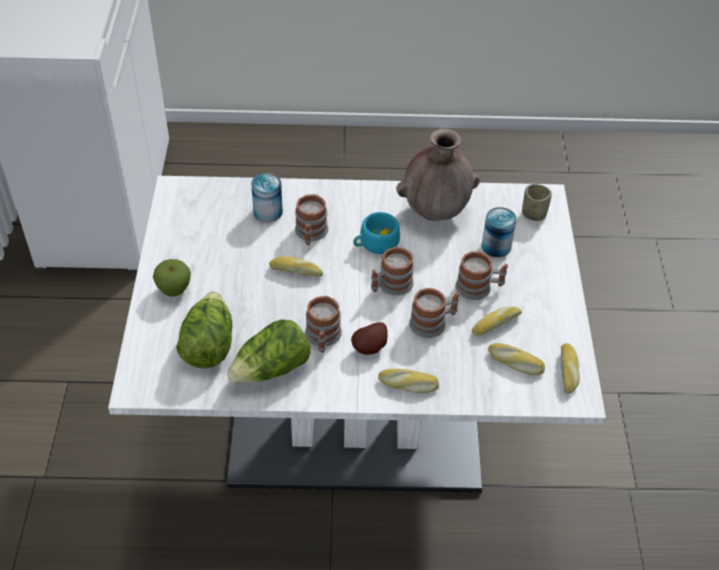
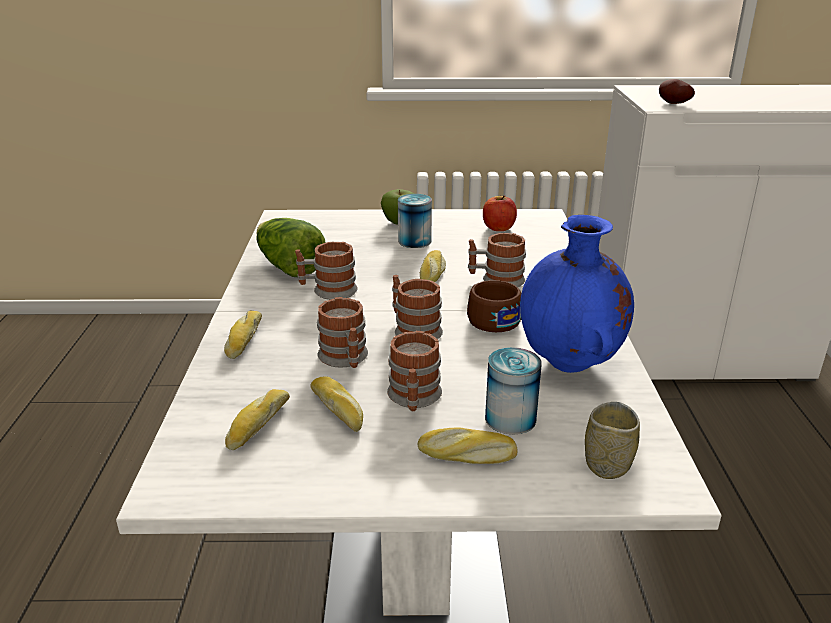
camera: 90 degrees right, 20 degrees down
lettuce [176,291,232,368] -> none
can [251,173,283,222] -> can moved to [398,194,432,248]
potato [351,322,388,355] -> potato moved to [659,79,695,104]
turquoise cup [353,212,400,254] -> brown cup [467,280,522,332]
brown vase [396,129,480,221] -> blue vase [520,215,634,373]
bread [561,343,580,394] -> bread moved to [418,427,518,464]
none -> apple [483,195,517,231]

